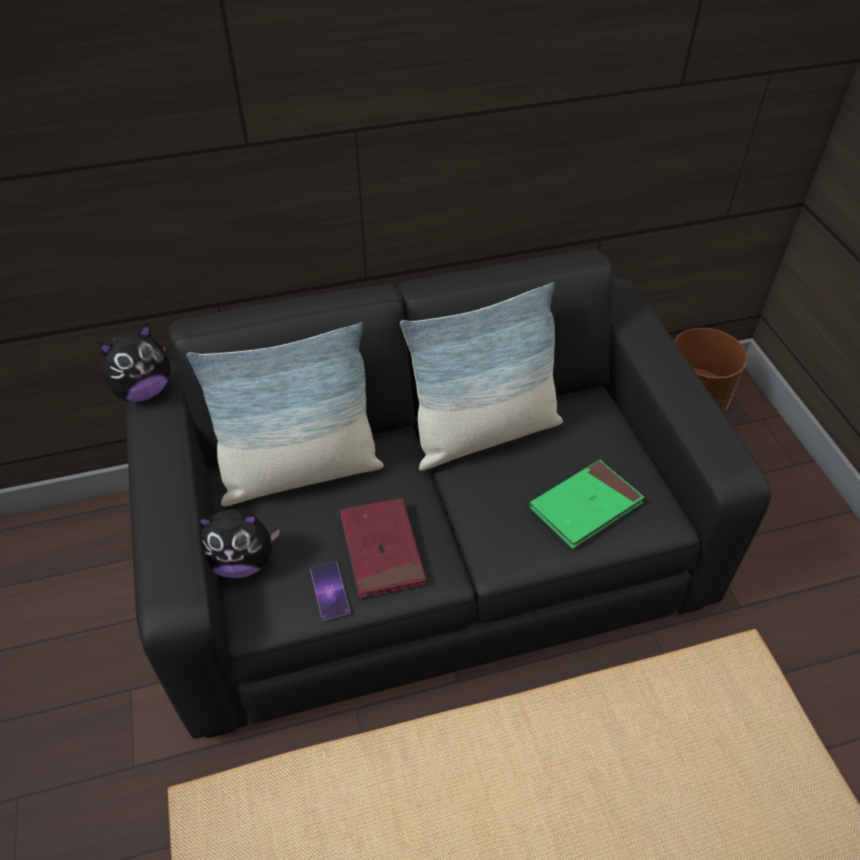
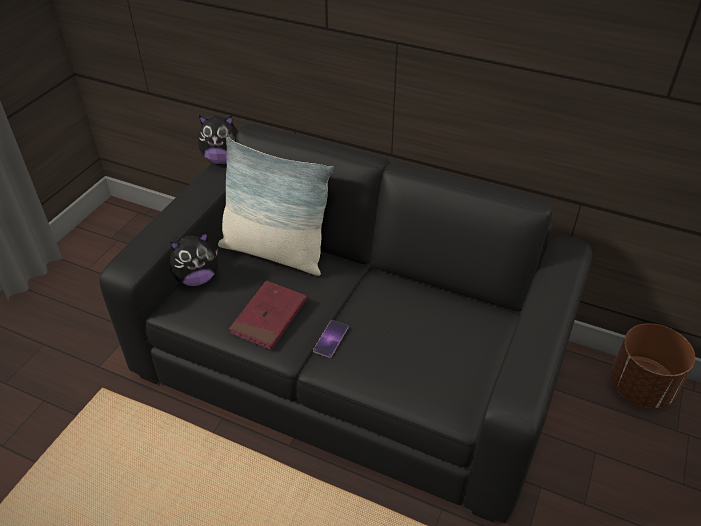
camera: 40 degrees right, 5 degrees down
plush toy [197,509,280,579] -> plush toy turned 60 degrees counterclockwise [170,232,218,286]
phone [310,561,350,621] -> phone moved to [313,320,349,358]
pillow [400,282,563,471] -> none
green book [529,460,644,549] -> none

